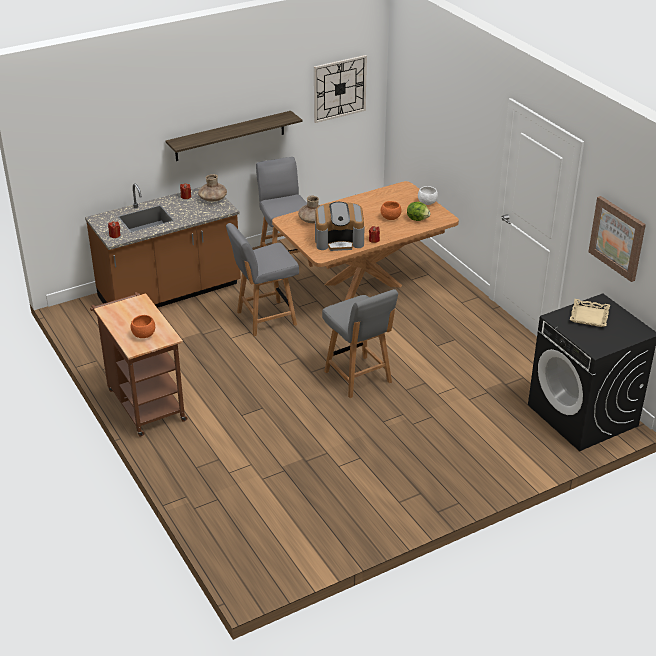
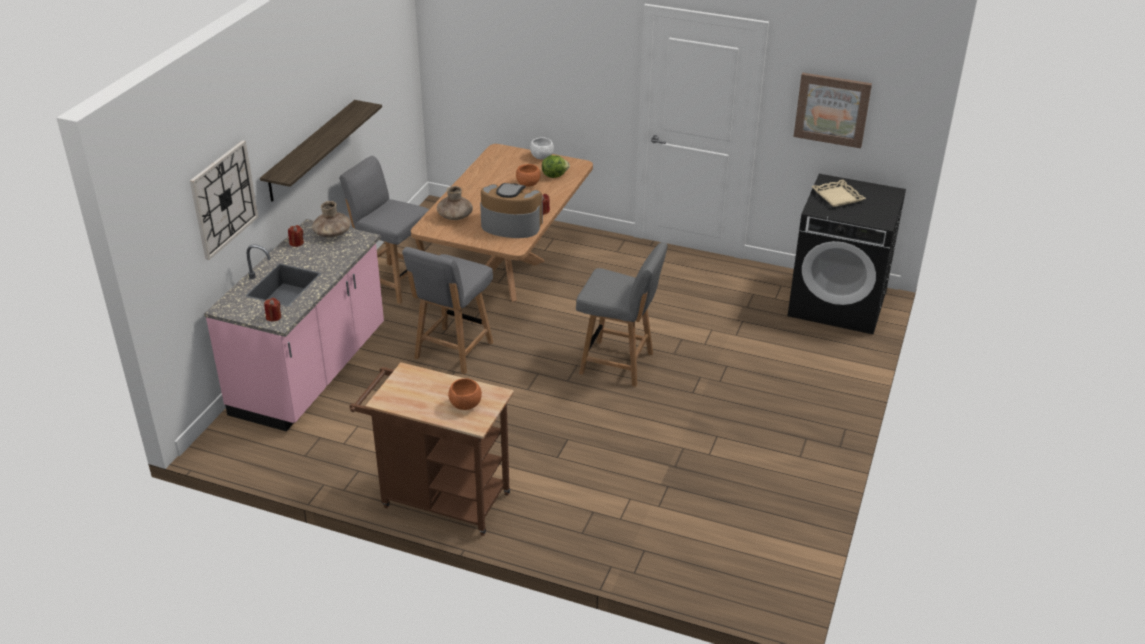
camera: 40 degrees left, 0 degrees up
brown counter [85,183,241,308] -> pink counter [204,219,384,432]
wall clock [314,55,367,123] -> wall clock moved to [190,140,258,260]
coffee machine [315,202,365,251] -> coffee machine turned 120 degrees counterclockwise [480,183,543,238]

